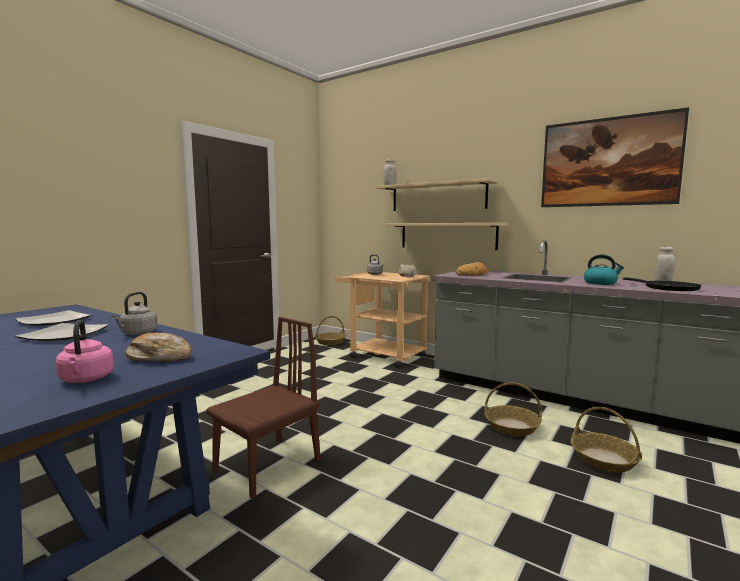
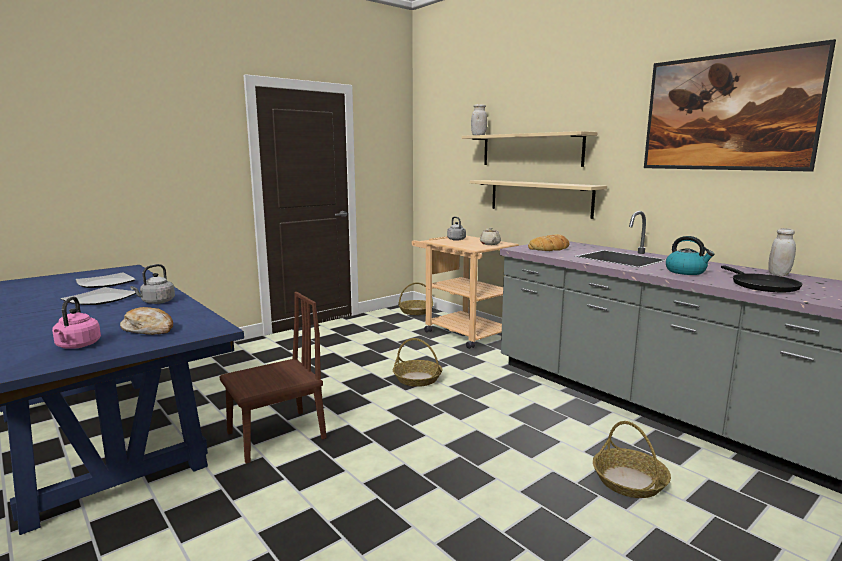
camera: 15 degrees right, 5 degrees up
basket [485,382,542,436] -> basket moved to [393,338,443,387]

